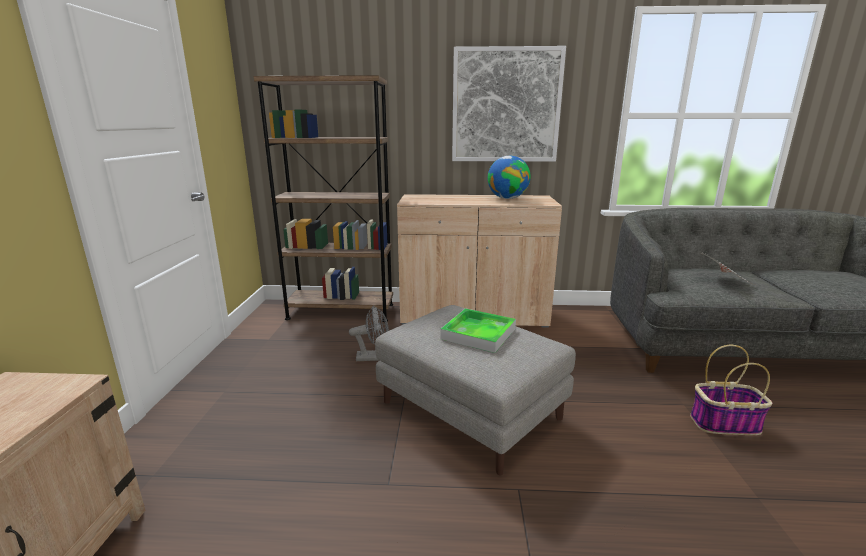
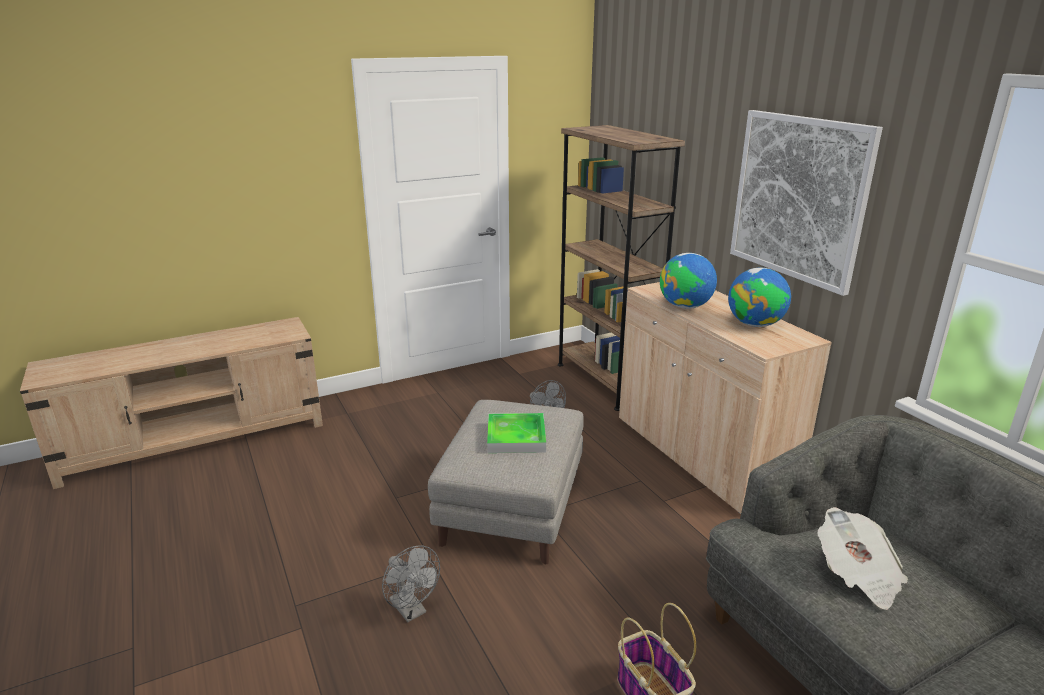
camera: 60 degrees right, 5 degrees up
none -> grey fan [382,545,440,622]
none -> globe [660,253,717,309]

